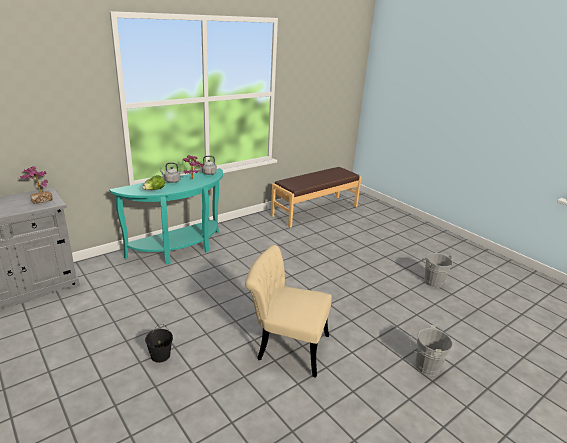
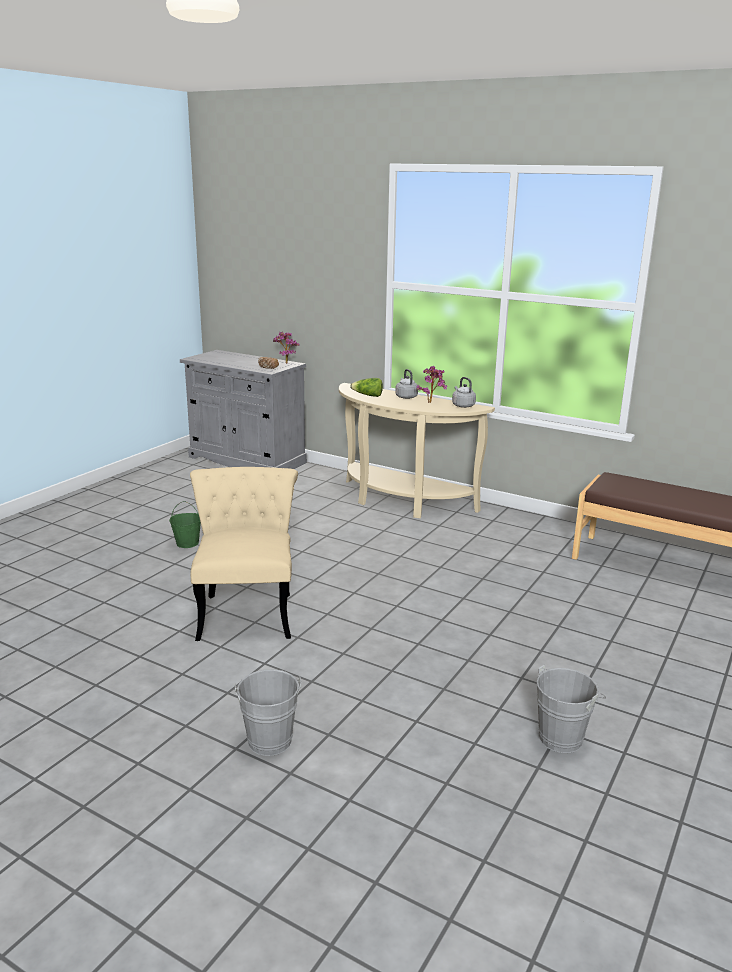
camera: 70 degrees right, 5 degrees down
turquoise console table [109,168,223,264] -> beige console table [339,383,495,518]
black bucket [145,324,173,363] -> green bucket [169,501,201,548]

